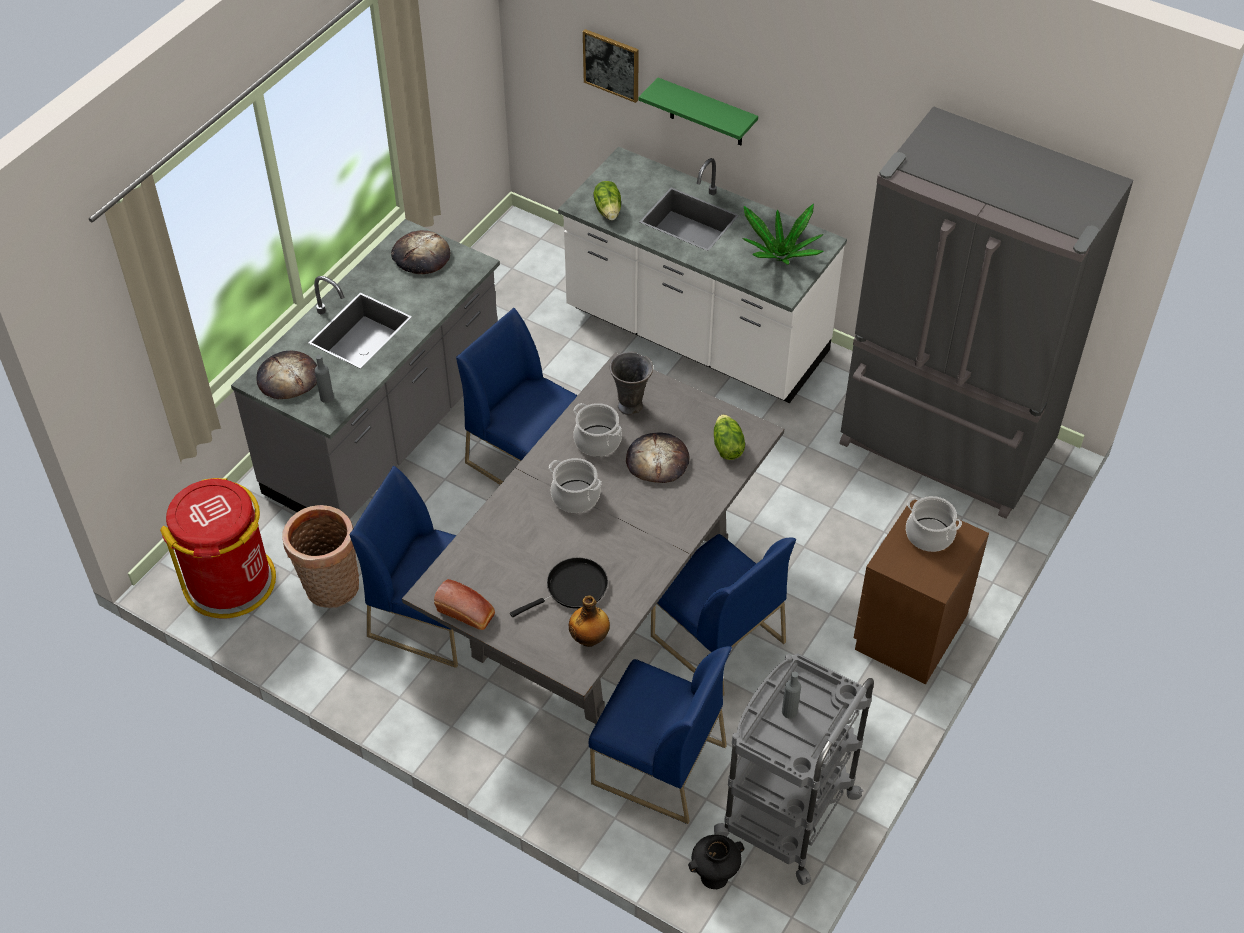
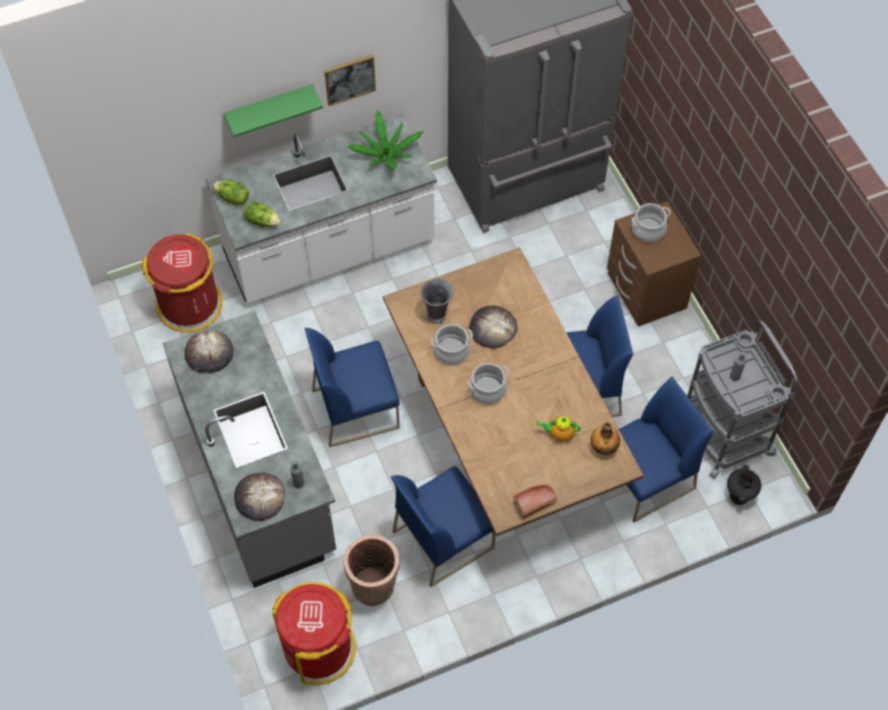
camera: 55 degrees left, 10 degrees up
grey dining table [402,352,784,724] -> brown dining table [383,247,644,536]
black frying pan [510,557,608,617] -> teapot [537,416,581,442]
picture [583,29,639,103] -> picture moved to [324,55,376,106]
lettuce [714,414,745,460] -> lettuce moved to [213,180,249,205]
none -> red trash can [142,233,223,332]

